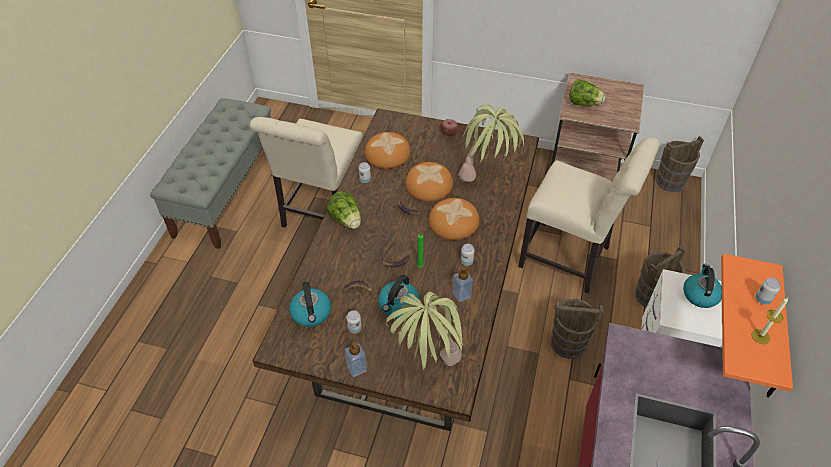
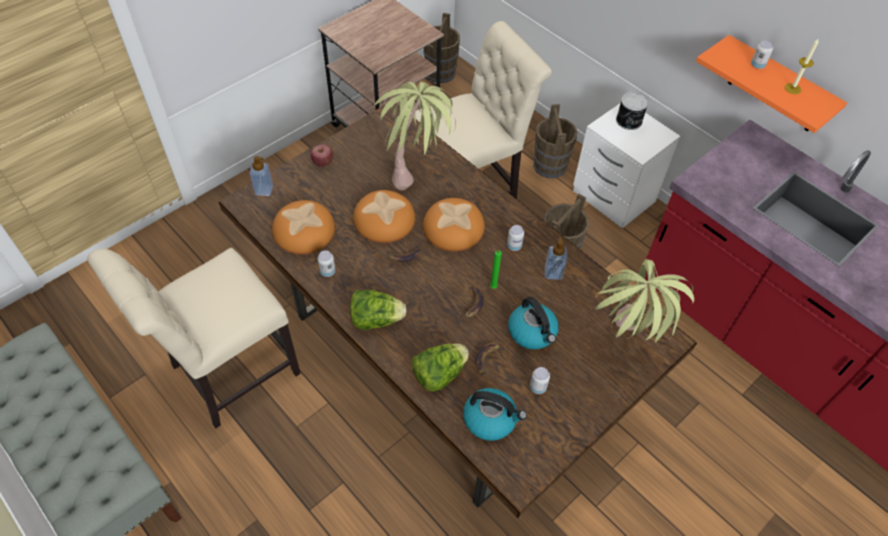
camera: 60 degrees left, 5 degrees up
beige chair [250,117,363,228] -> beige chair turned 90 degrees clockwise [87,248,301,428]
soap dispenser [345,342,367,377] -> soap dispenser moved to [249,156,273,196]
lettuce [570,79,605,106] -> lettuce moved to [411,344,469,391]
kettle [683,264,722,308] -> can [616,92,649,130]

